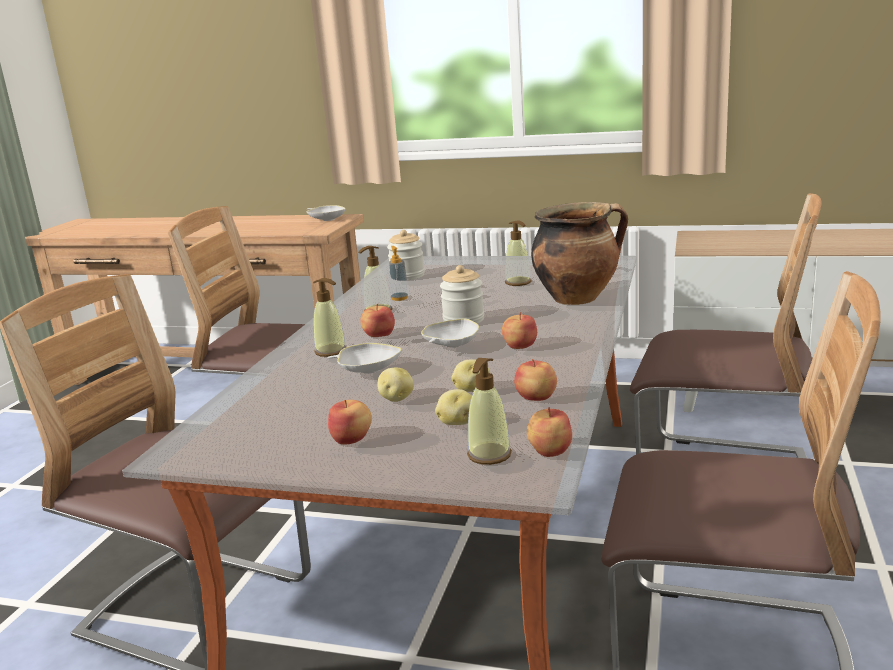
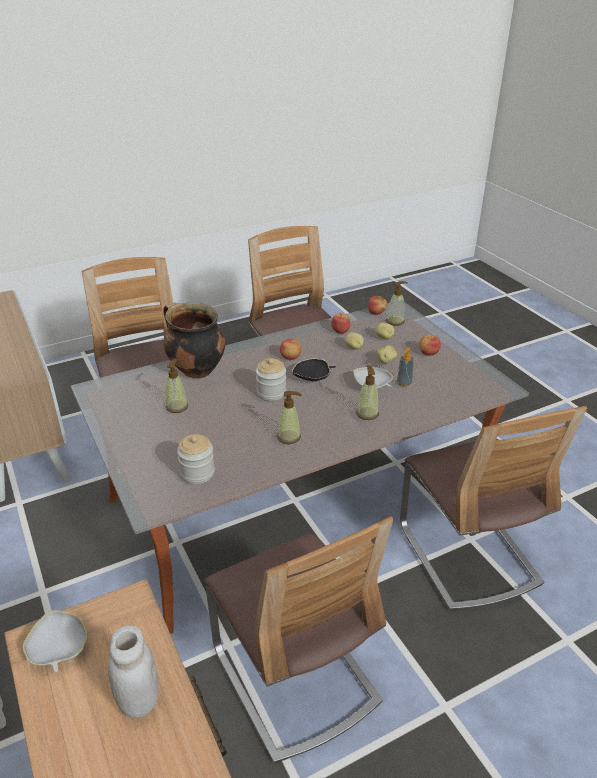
camera: 135 degrees left, 15 degrees up
apple [360,304,395,337] -> none
soap dispenser [388,246,409,301] -> soap dispenser moved to [397,347,414,387]
white bowl [421,318,479,348] -> black bowl [292,358,336,381]
none -> white jar [108,625,159,718]

